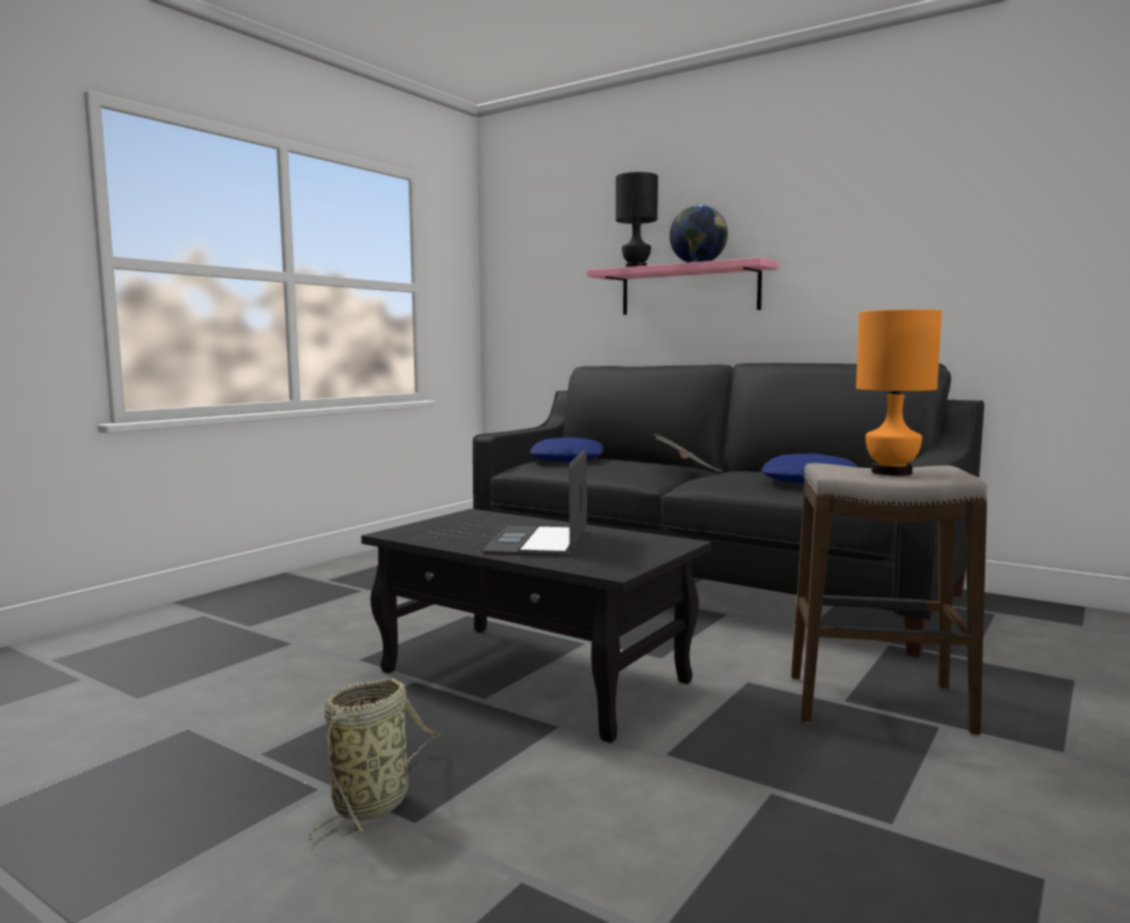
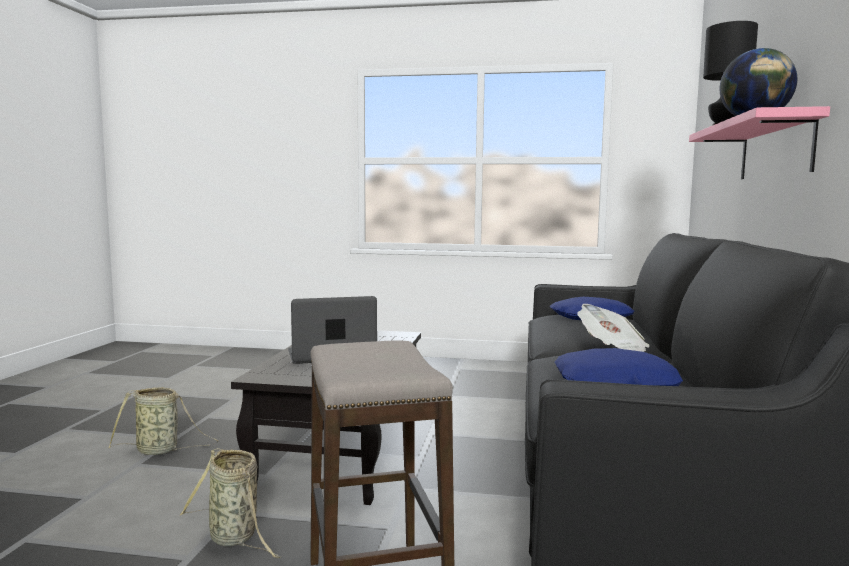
camera: 65 degrees right, 0 degrees up
orange table lamp [856,309,942,476] -> none
none -> basket [179,448,281,558]

